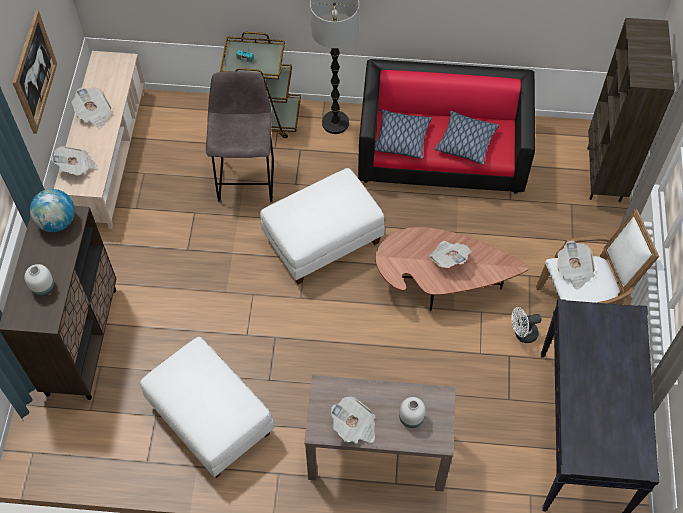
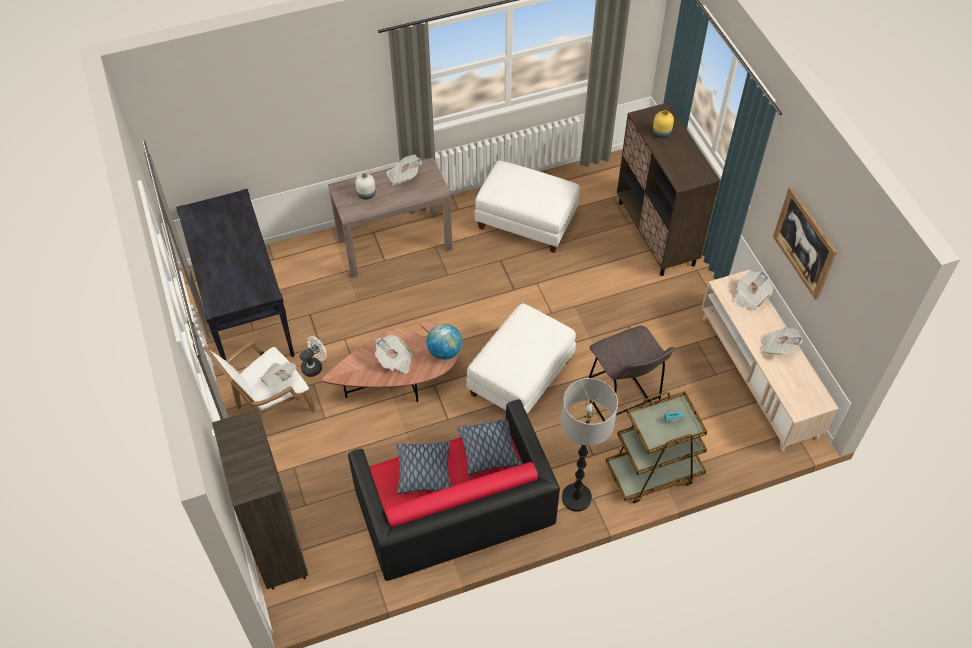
camera: 155 degrees right, 5 degrees down
white vase [24,264,54,296] -> yellow vase [653,110,674,138]
globe [30,189,75,232] -> globe moved to [426,323,462,360]

